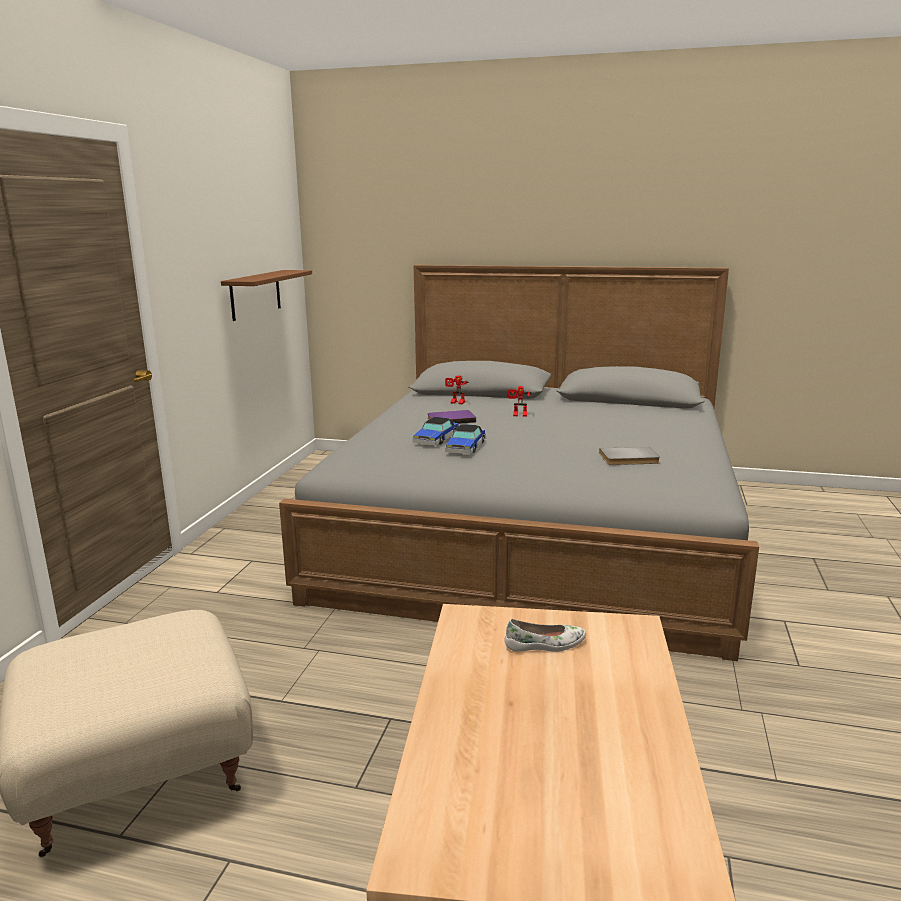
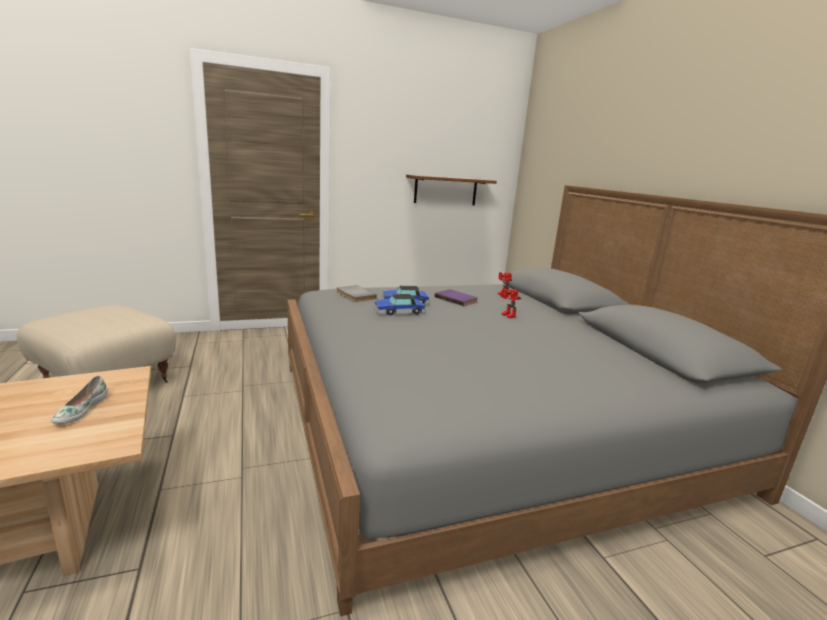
camera: 55 degrees right, 0 degrees up
white shoe [504,619,586,652] -> white shoe turned 45 degrees clockwise [51,375,108,424]
grey book [599,447,660,465] -> grey book moved to [337,285,377,302]

